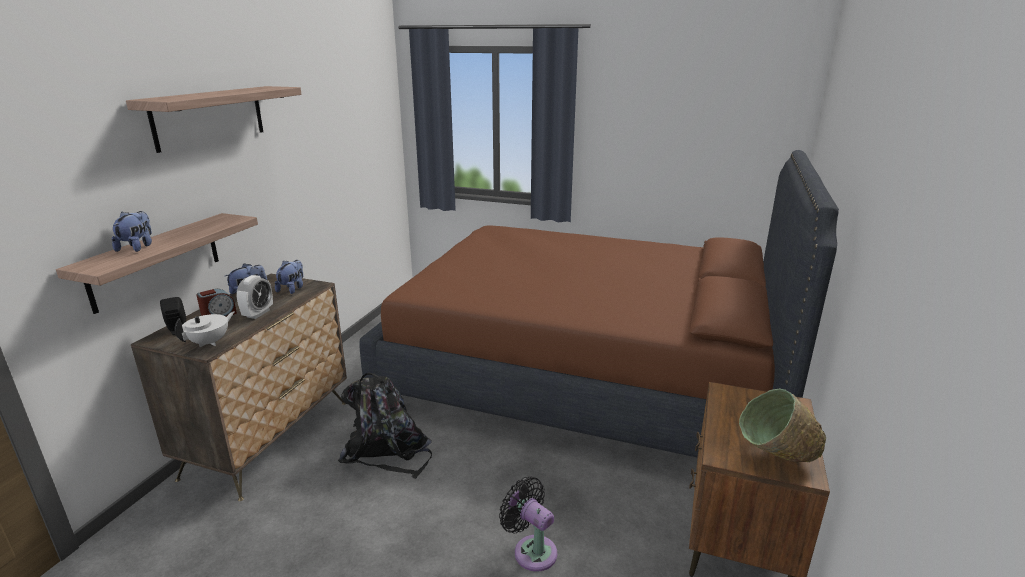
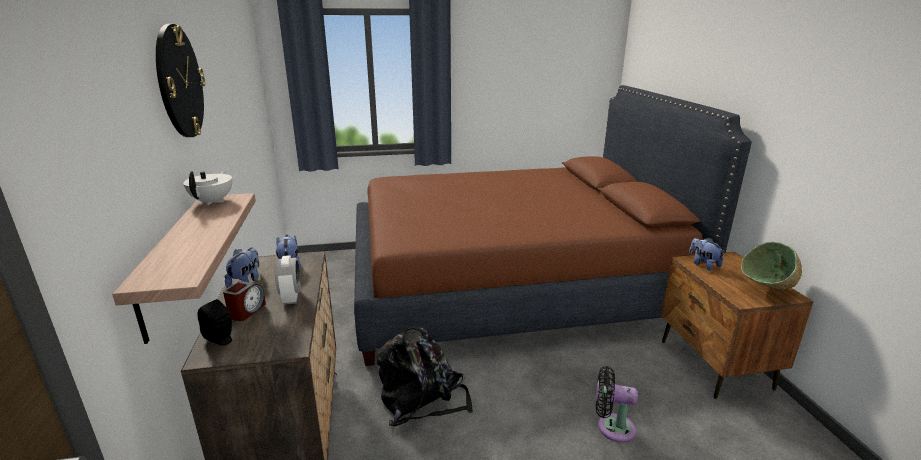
camera: 30 degrees left, 0 degrees up
plush toy [112,211,152,252] -> plush toy moved to [689,238,725,271]
shelf [126,86,302,153] -> wall clock [156,24,205,137]
white teapot [174,311,235,347] -> white teapot moved to [183,170,232,206]

